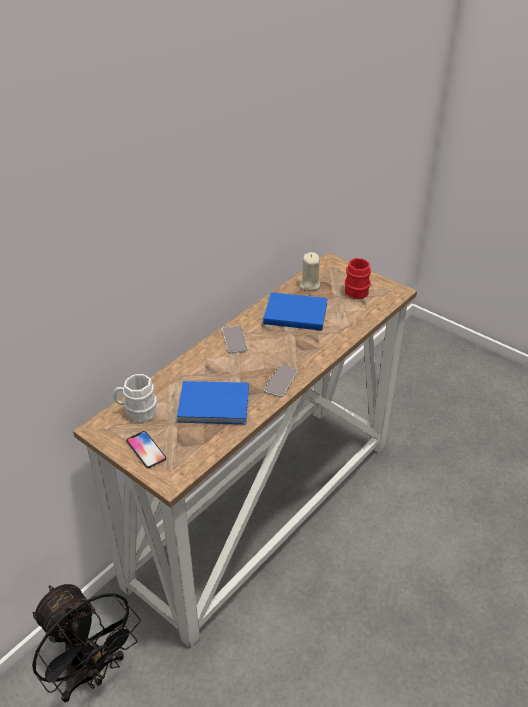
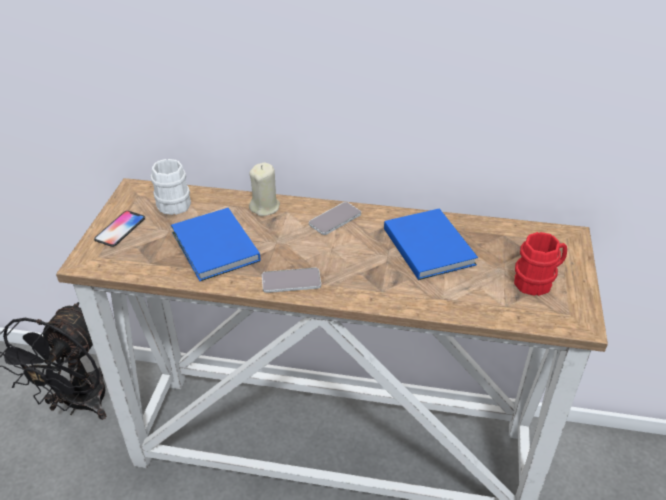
camera: 60 degrees right, 0 degrees up
beige candle [300,252,320,291] -> beige candle moved to [249,163,280,216]

